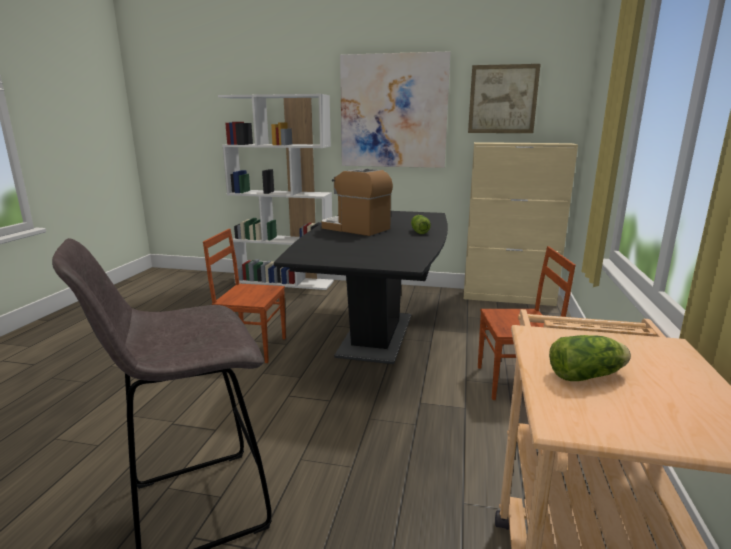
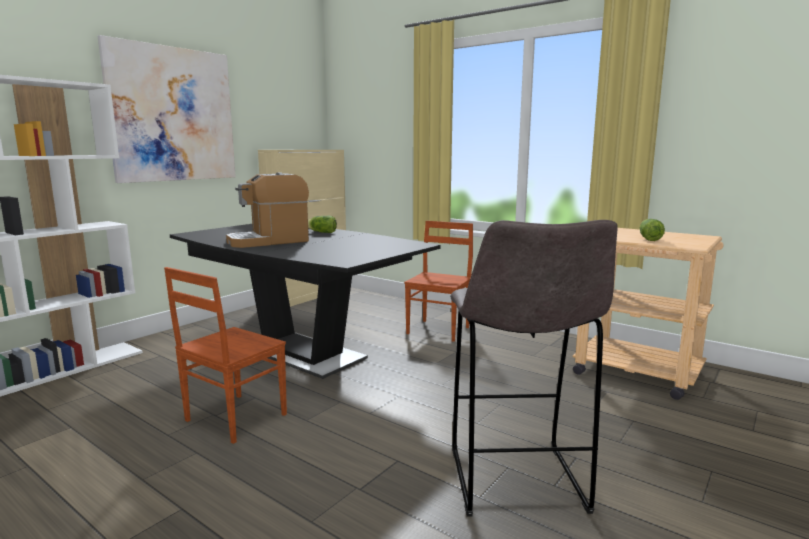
camera: 65 degrees left, 5 degrees down
picture [468,64,541,133] -> none

